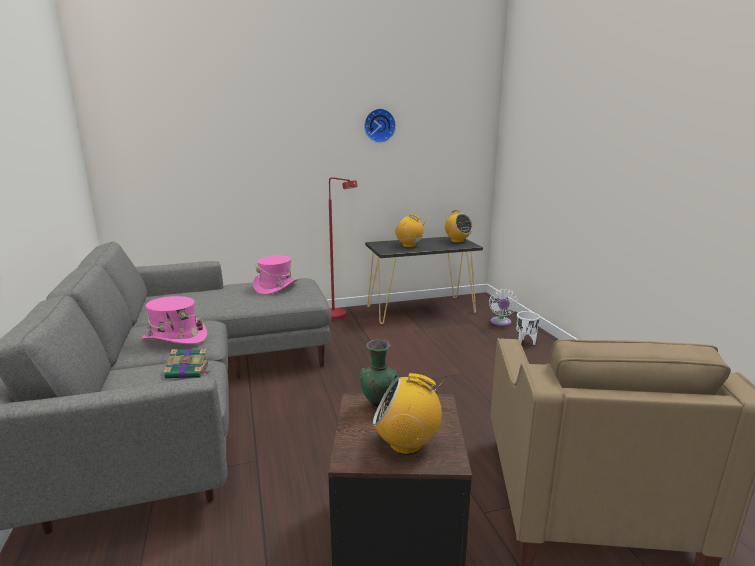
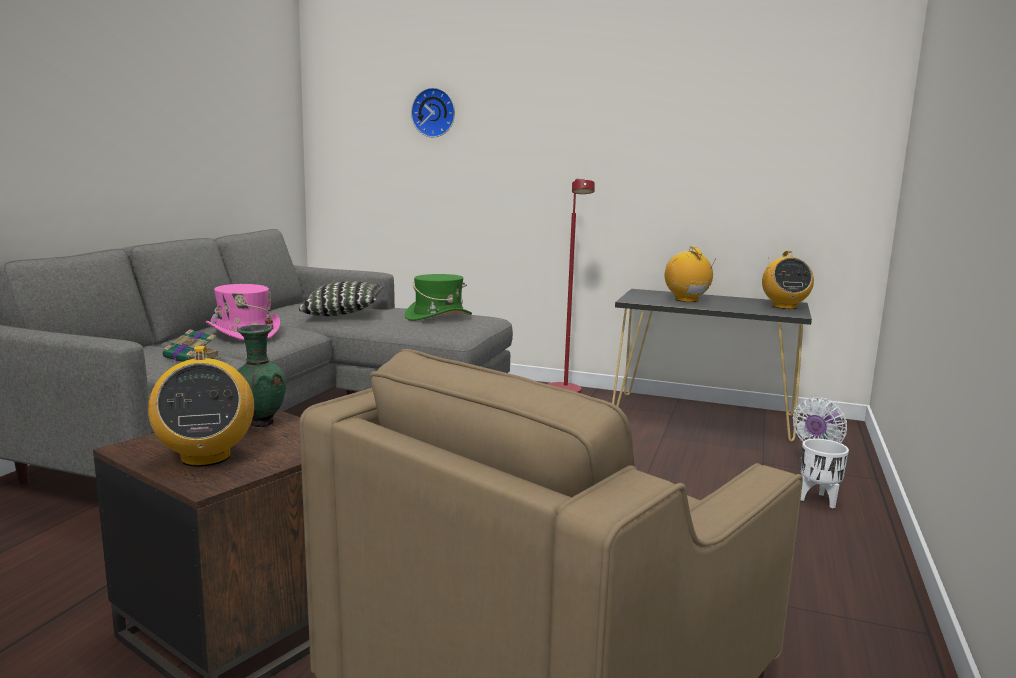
camera: 35 degrees right, 5 degrees down
pink hat [253,255,298,295] -> green hat [405,274,472,321]
wall clock [364,108,396,143] -> wall clock moved to [411,88,455,137]
radio [373,373,445,455] -> radio turned 150 degrees counterclockwise [148,346,254,467]
none -> pillow [299,281,384,316]

